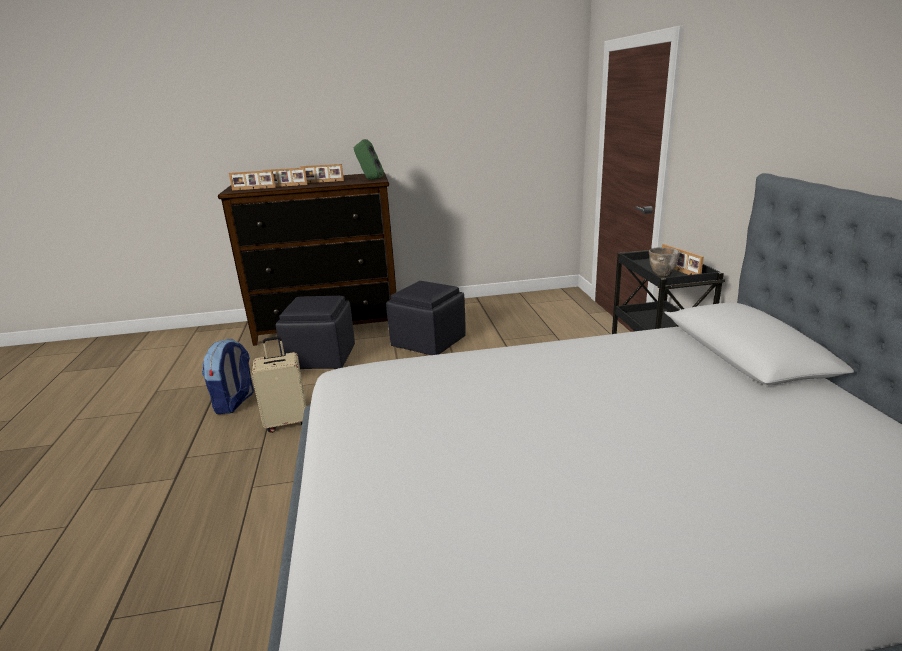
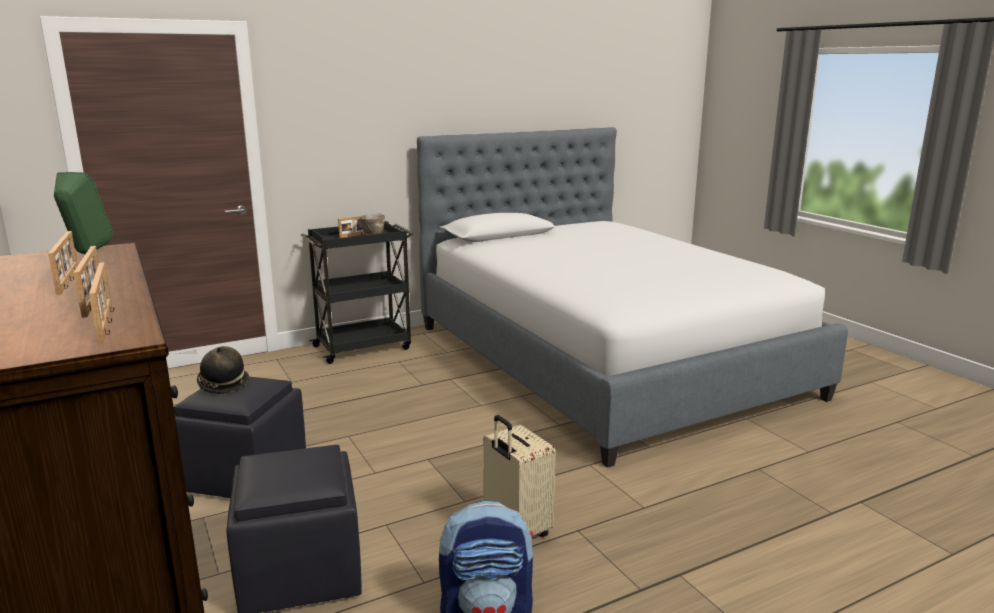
camera: 110 degrees left, 5 degrees down
none -> hat [197,346,249,394]

